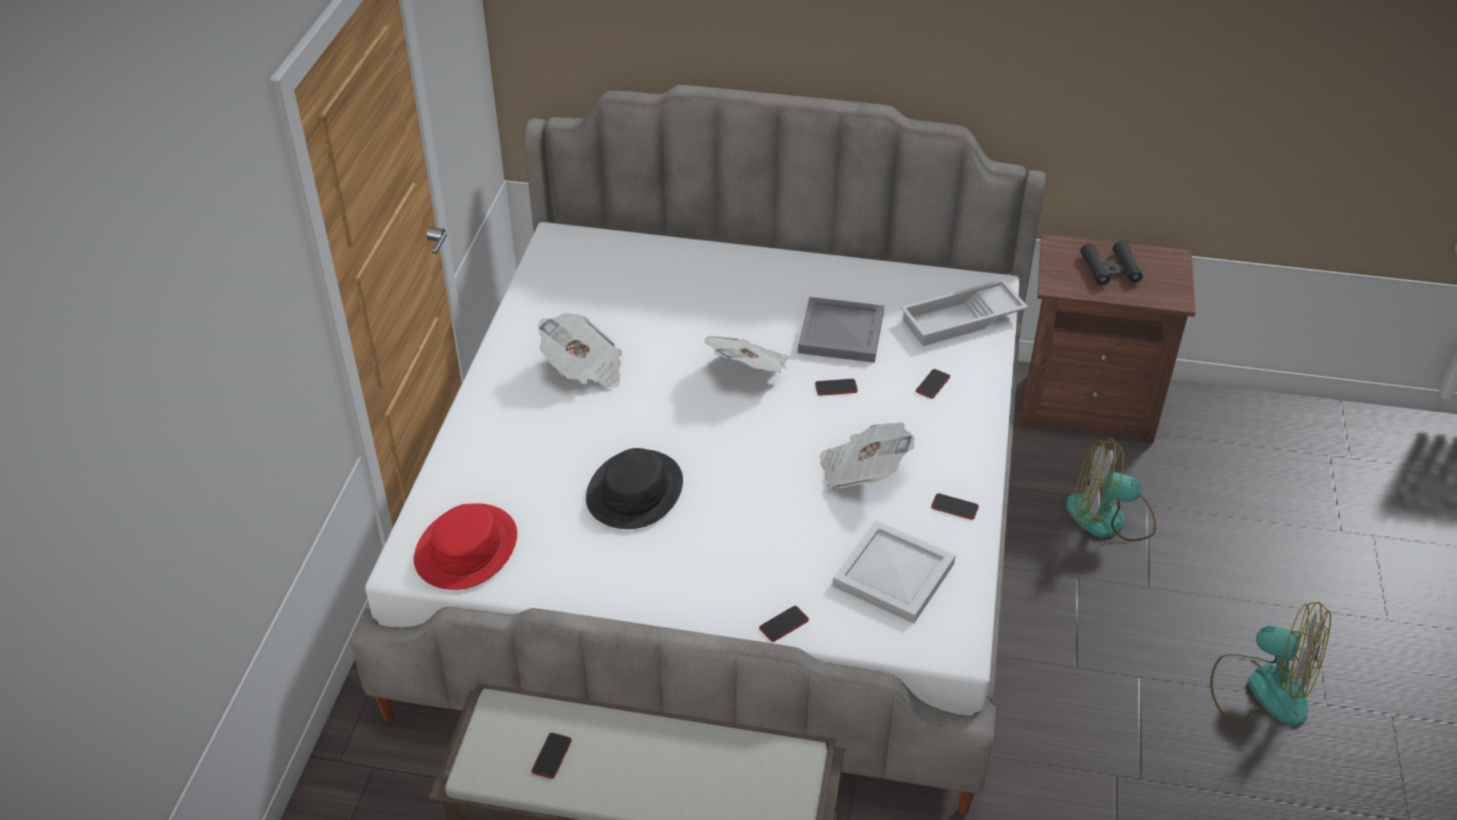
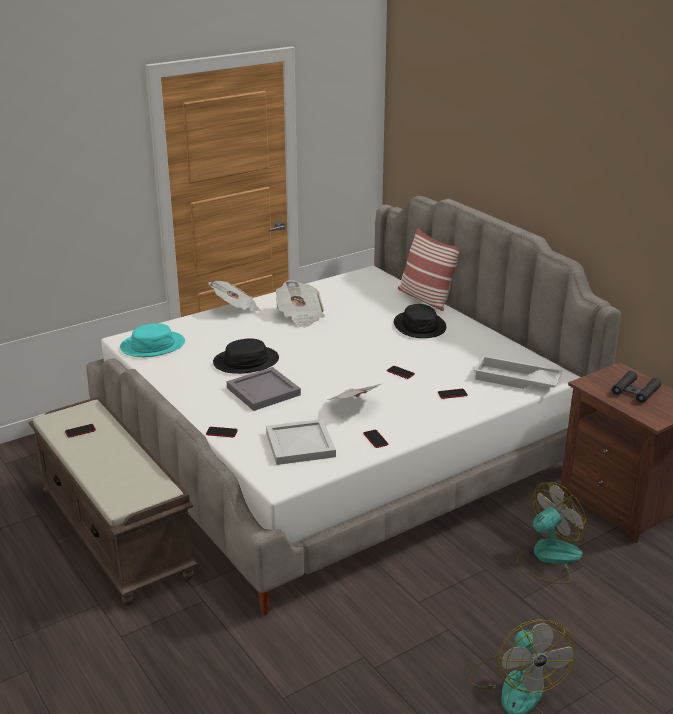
camera: 45 degrees right, 15 degrees down
red hat [414,503,517,590] -> turquoise hat [120,323,185,357]
newspaper [705,336,789,373] -> newspaper moved to [208,281,261,311]
grey tray [798,297,884,363] -> grey tray moved to [227,367,301,411]
fan [1066,438,1156,542] -> fan turned 90 degrees clockwise [517,482,587,584]
none -> black hat [394,304,446,338]
none -> pillow [398,228,459,311]

